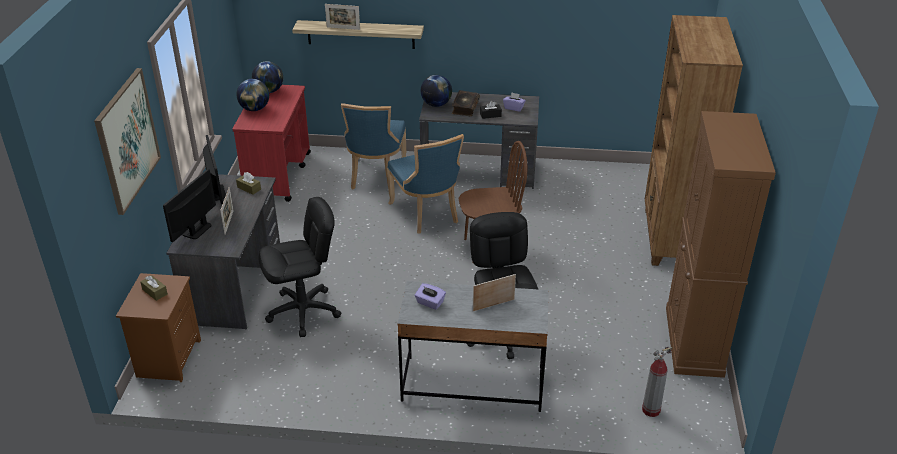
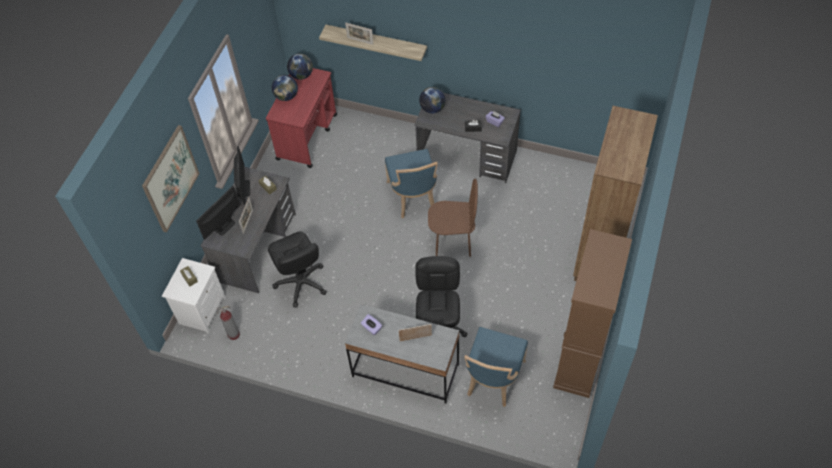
camera: 15 degrees right, 20 degrees up
brown nightstand [116,273,201,382] -> white nightstand [162,258,226,333]
black office chair [258,197,341,337] -> black office chair turned 75 degrees clockwise [268,231,327,308]
blue chair [341,103,406,189] -> blue chair moved to [464,327,528,407]
book [452,90,480,117] -> none
fire extinguisher [642,347,672,417] -> fire extinguisher moved to [216,304,240,340]

